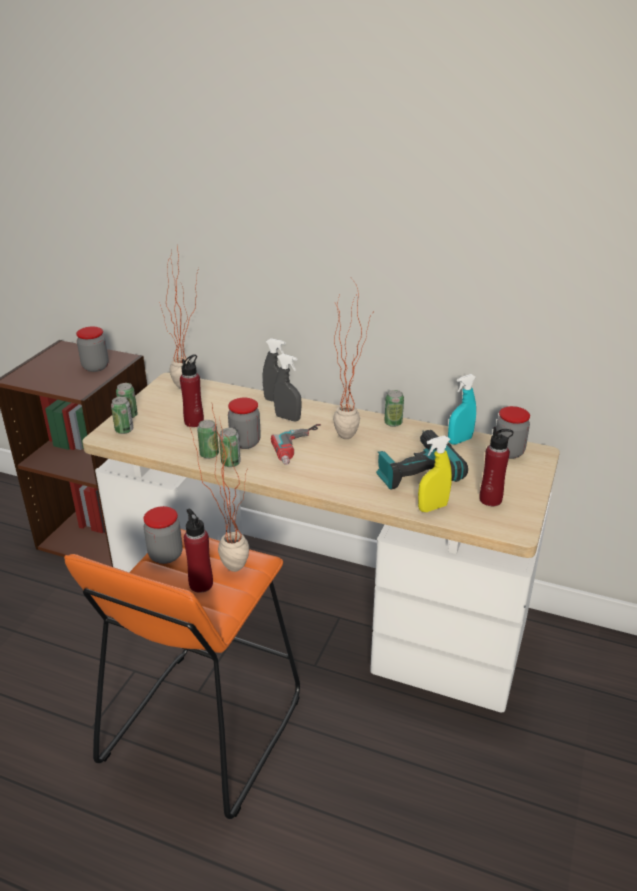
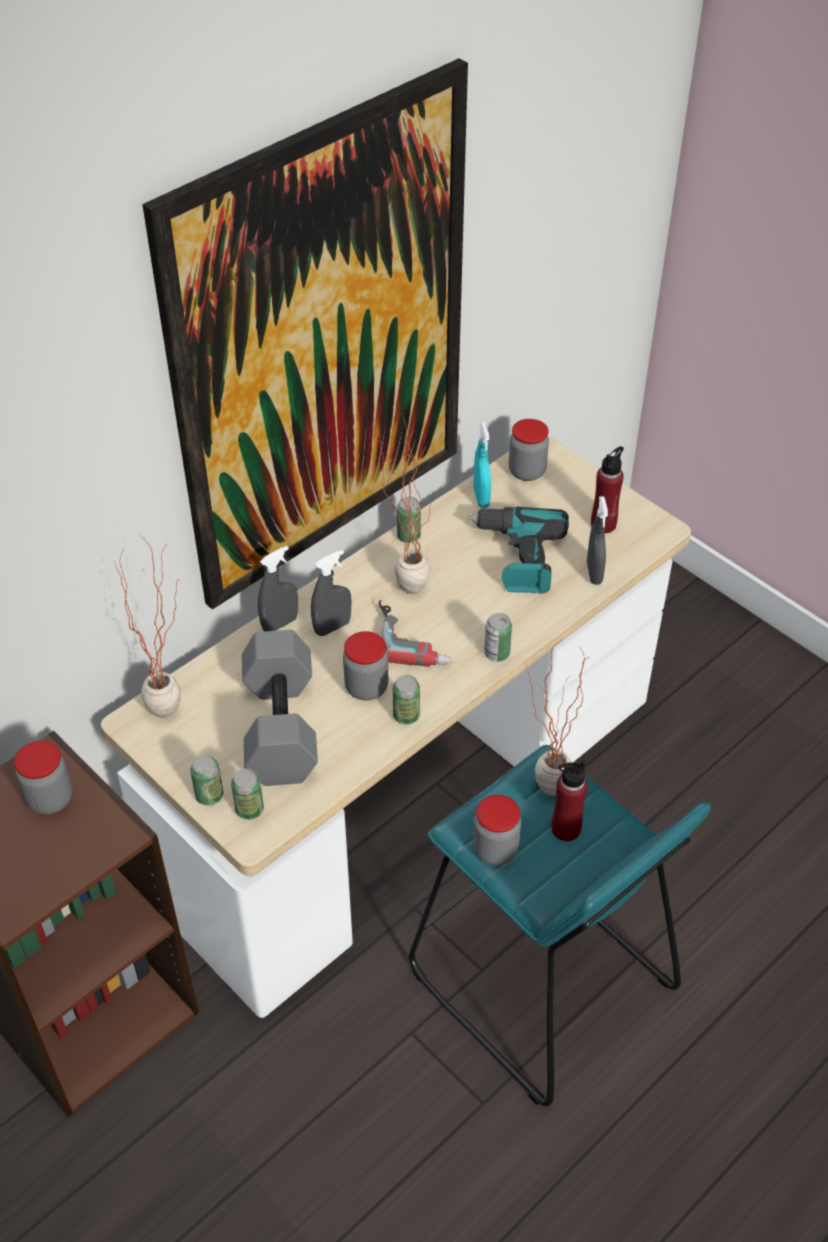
camera: 65 degrees left, 15 degrees up
orange stool [64,529,300,819] -> turquoise stool [409,745,711,1106]
red bottle [180,354,204,427] -> grey dumbbell [242,630,318,786]
can [197,420,219,459] -> can moved to [484,613,512,662]
yellow spray bottle [418,435,452,512] -> grey spray bottle [587,496,608,585]
none -> picture [142,58,468,610]

